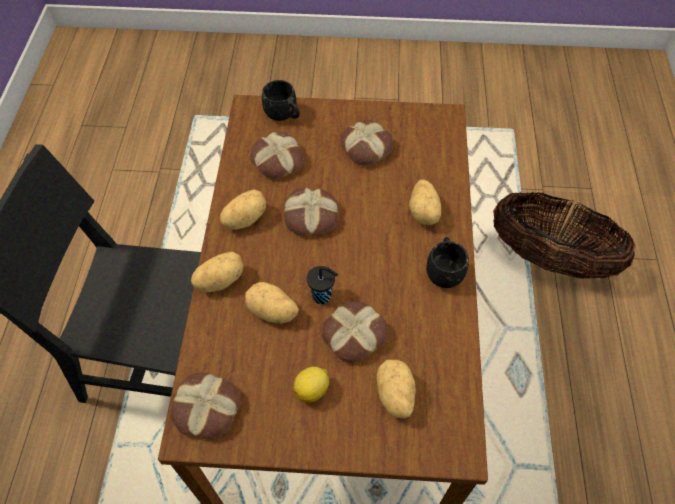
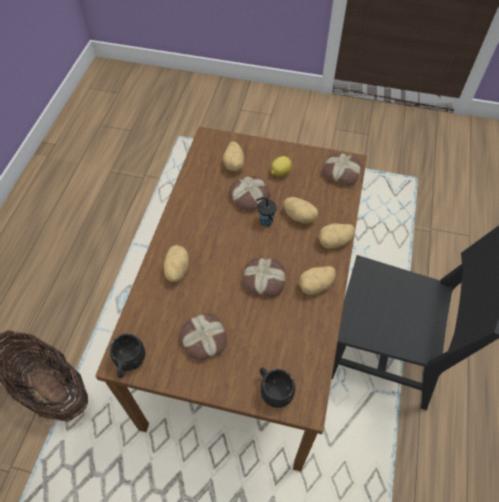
camera: 170 degrees left, 0 degrees up
bread [250,132,304,179] -> none
black mug [426,237,469,288] -> black mug moved to [110,333,145,378]

